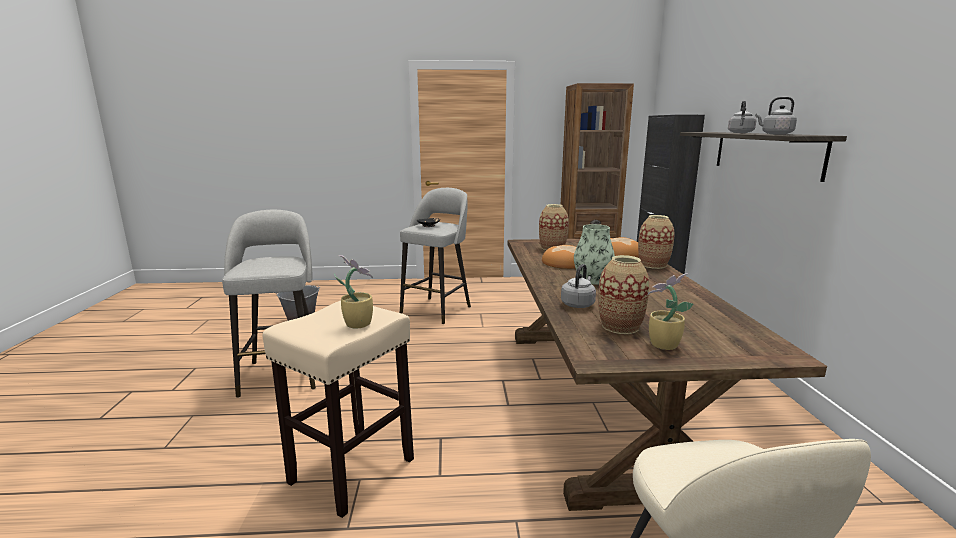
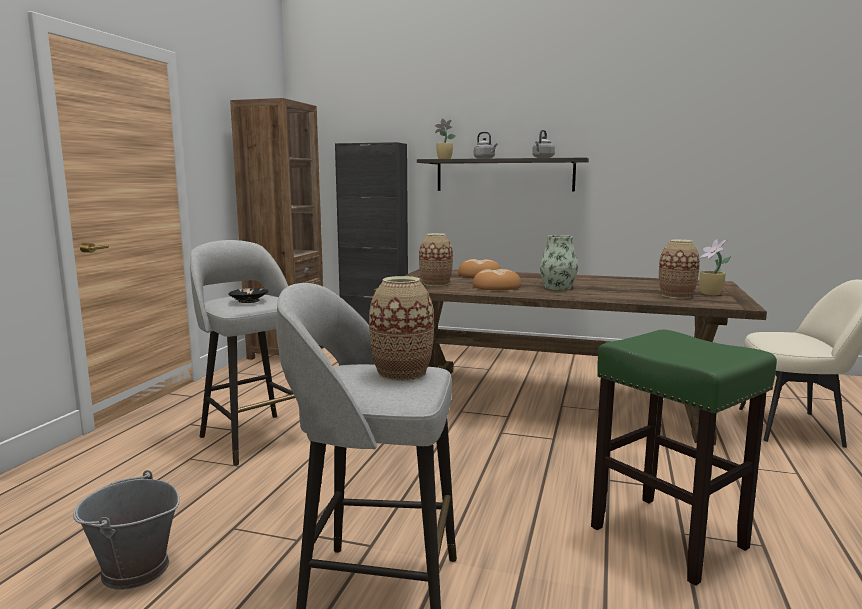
camera: 70 degrees left, 5 degrees down
beige stool [263,300,414,518] -> green stool [591,330,777,586]
potted plant [334,255,373,328] -> potted plant moved to [434,118,456,159]
grey kettle [561,264,596,308] -> none
vase [638,215,675,269] -> vase moved to [369,276,434,381]

